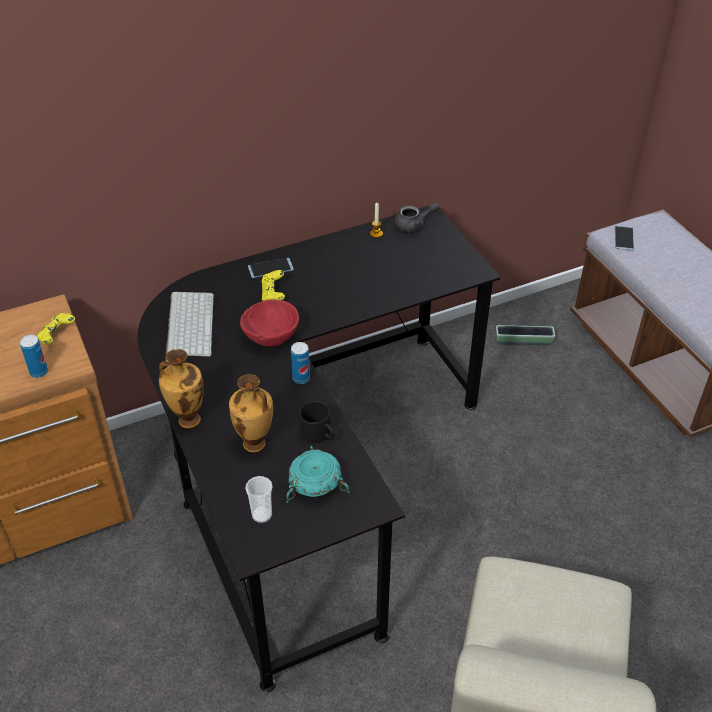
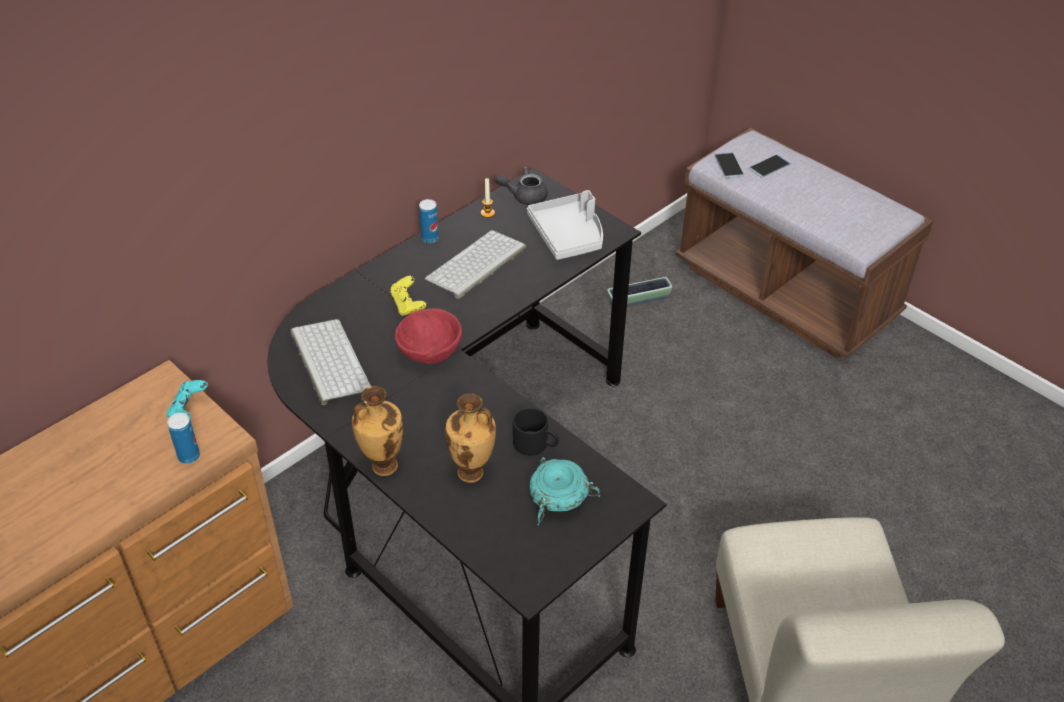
camera: 20 degrees left, 0 degrees up
yellow game controller [37,313,75,345] -> turquoise game controller [166,380,208,419]
cup [245,476,272,523] -> none
phone [248,258,294,278] -> phone moved to [749,154,791,178]
can [291,342,310,384] -> can moved to [419,199,439,243]
grey teapot [394,202,440,233] -> grey teapot turned 150 degrees counterclockwise [495,167,548,205]
none -> keyboard [425,230,526,299]
none -> grey tray [527,190,603,260]

